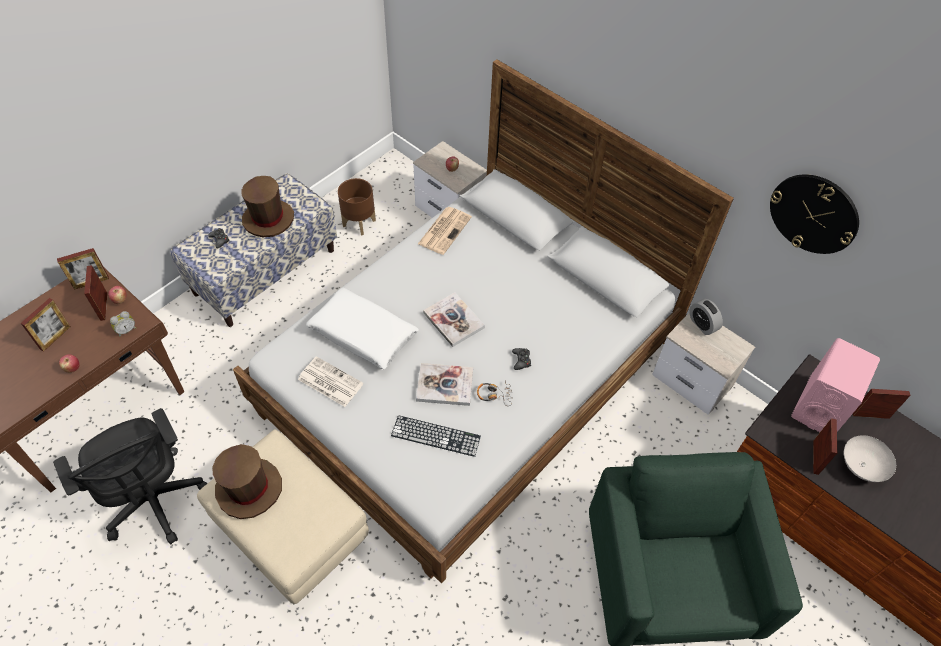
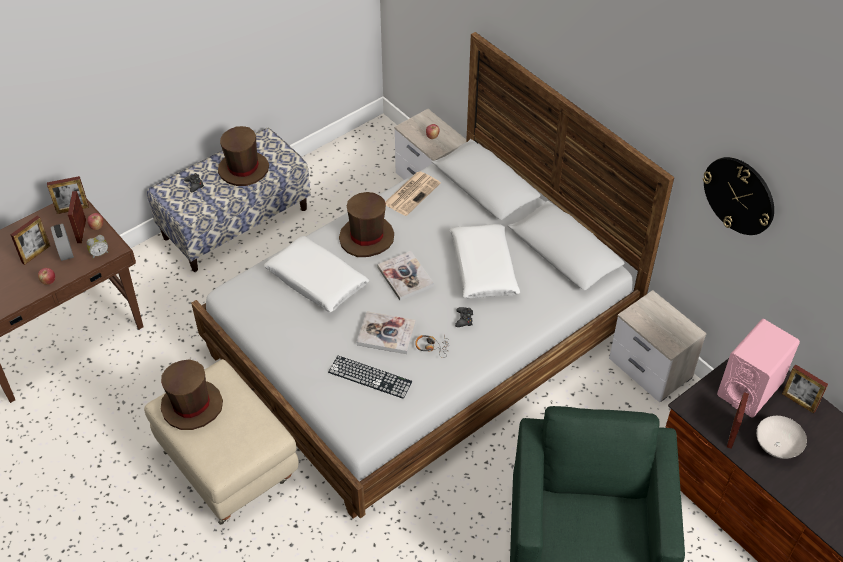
camera: 10 degrees right, 5 degrees down
black office chair [53,408,208,544] -> none
newspaper [298,356,364,407] -> none
brown planter [338,178,376,235] -> none
alarm clock [689,299,723,335] -> alarm clock moved to [51,224,74,261]
picture frame [853,389,910,419] -> picture frame turned 150 degrees counterclockwise [782,364,828,414]
none -> brown hat [339,192,394,257]
none -> white pillow [450,224,520,298]

